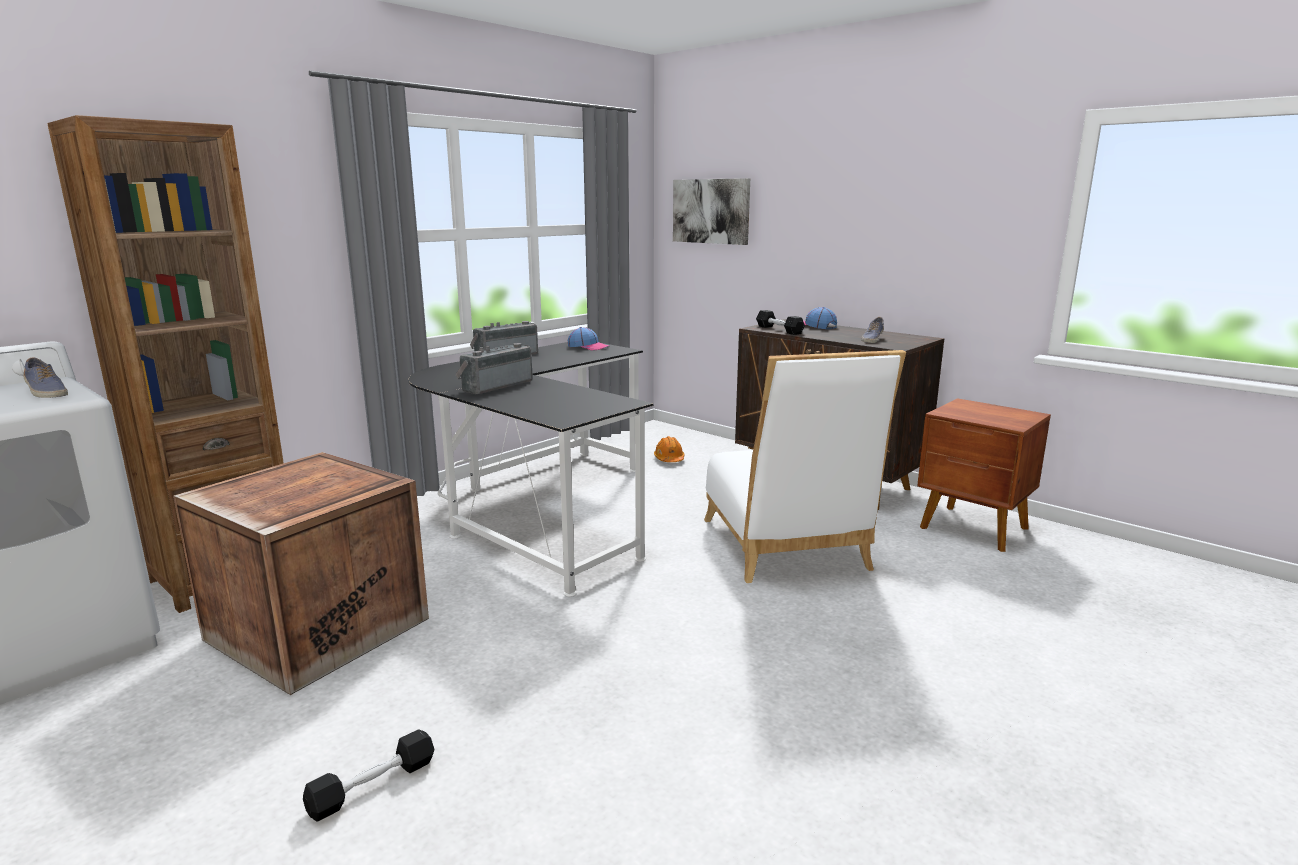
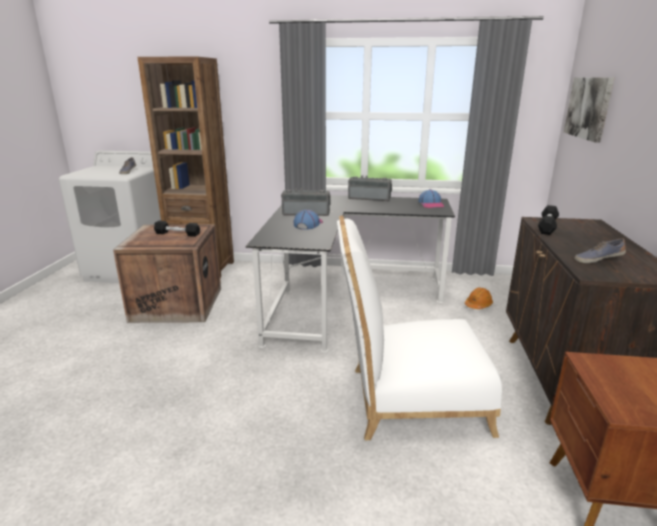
camera: 55 degrees right, 5 degrees up
black dumbbell [303,729,435,822] -> black dumbbell moved to [154,221,200,237]
white chair [704,350,906,583] -> white chair turned 45 degrees clockwise [337,215,502,440]
cap [803,307,837,329] -> cap moved to [293,210,323,230]

